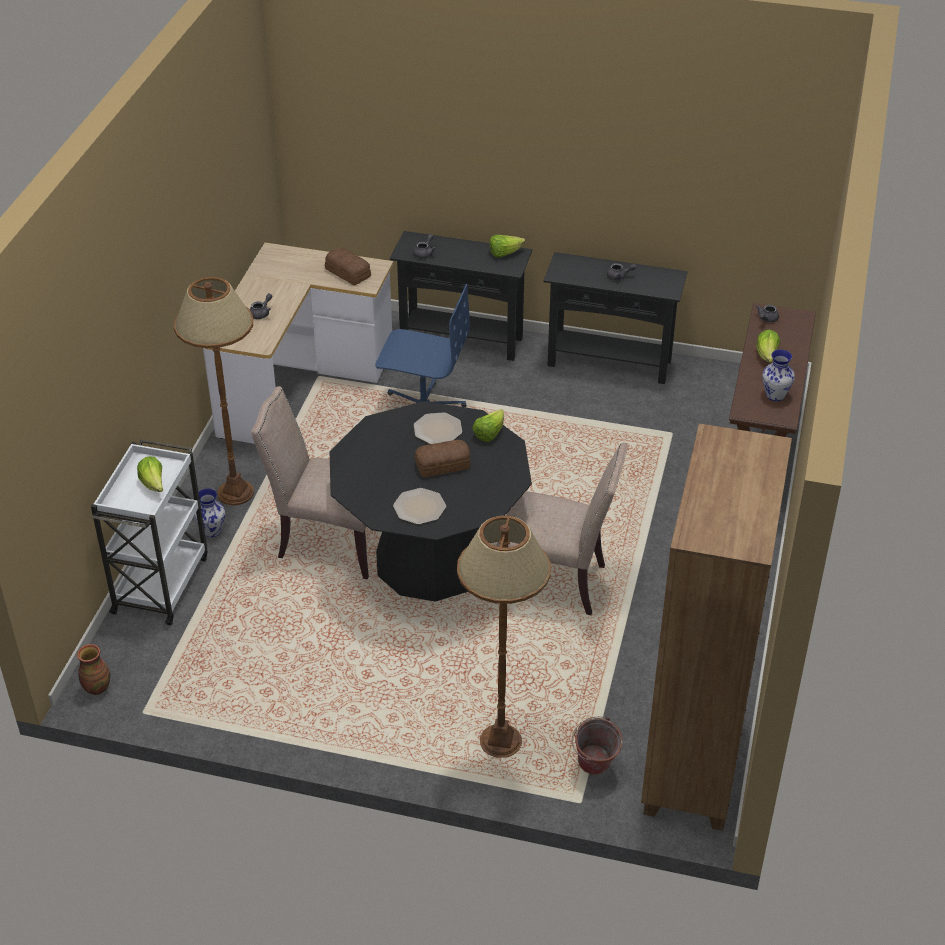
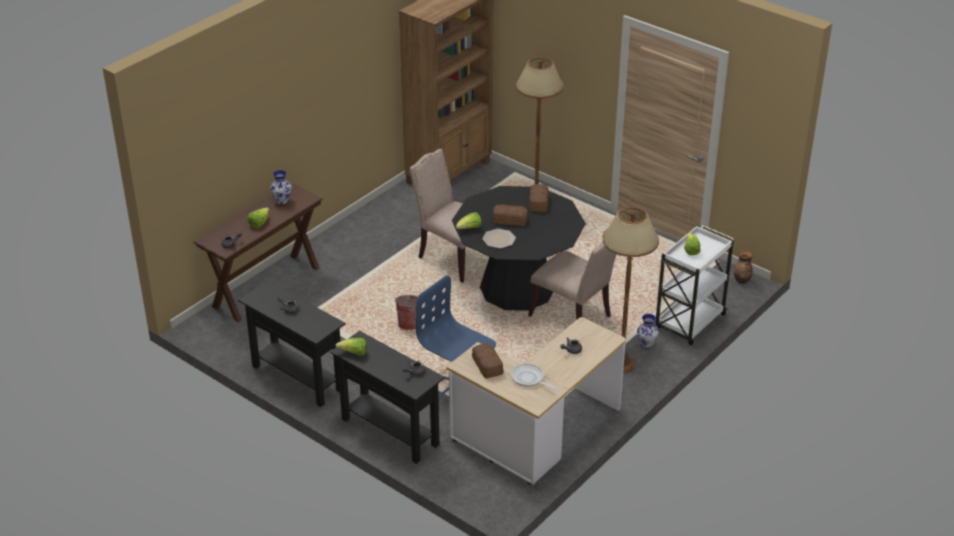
camera: 155 degrees left, 5 degrees down
plate [393,488,446,524] -> bread [529,184,549,212]
bucket [572,716,623,775] -> bucket moved to [395,295,425,330]
none -> frying pan [511,364,560,391]

